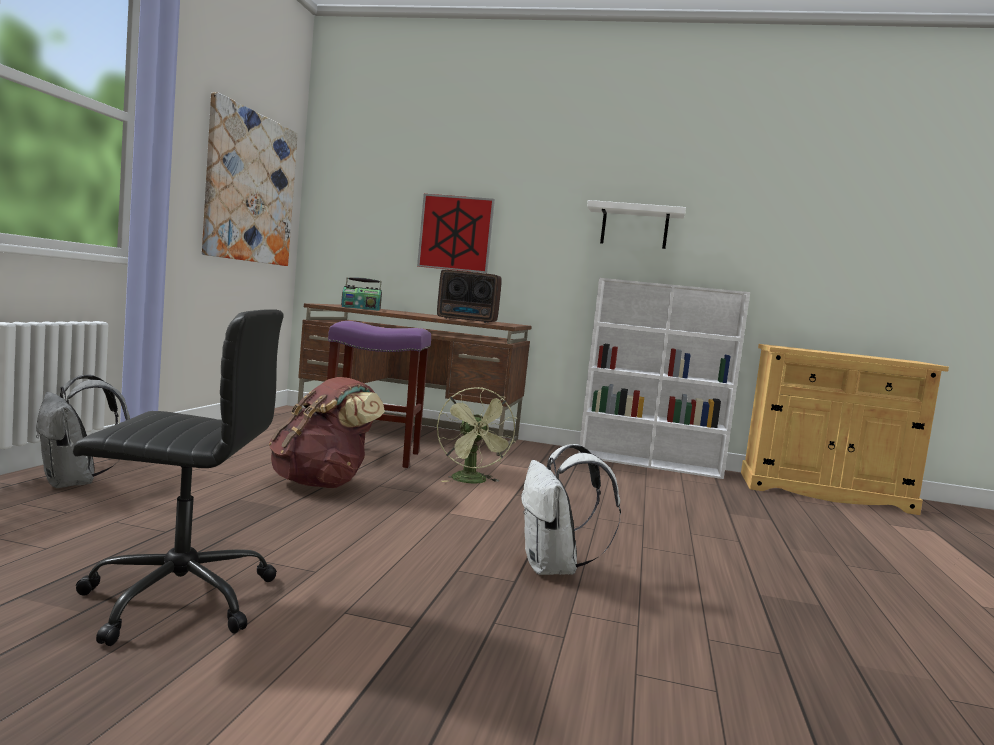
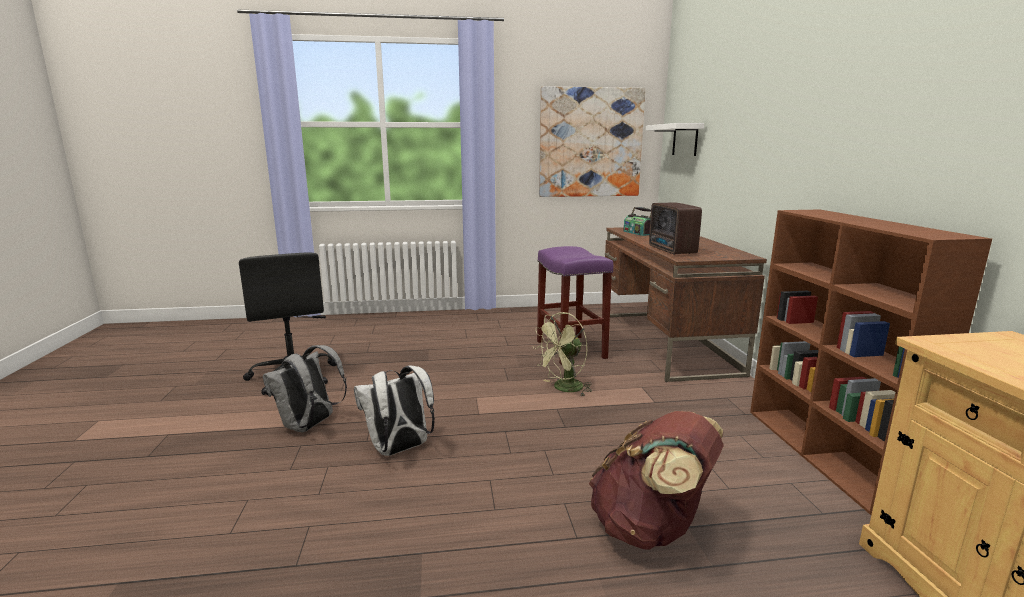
camera: 70 degrees right, 10 degrees up
grey backpack [36,374,130,488] -> grey backpack moved to [263,345,347,432]
brown backpack [269,377,385,488] -> brown backpack moved to [589,411,724,550]
picture [417,194,495,273] -> none
white bookcase [578,278,750,479] -> brown bookcase [750,210,992,515]
white shelf [587,200,686,249] -> white shelf moved to [646,123,704,156]

